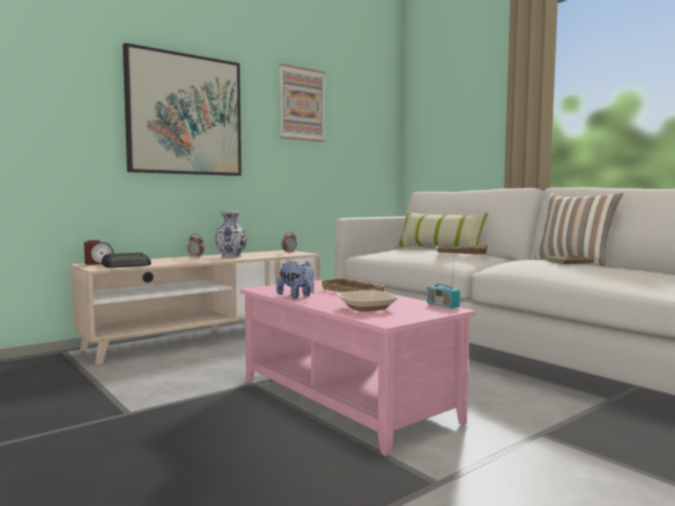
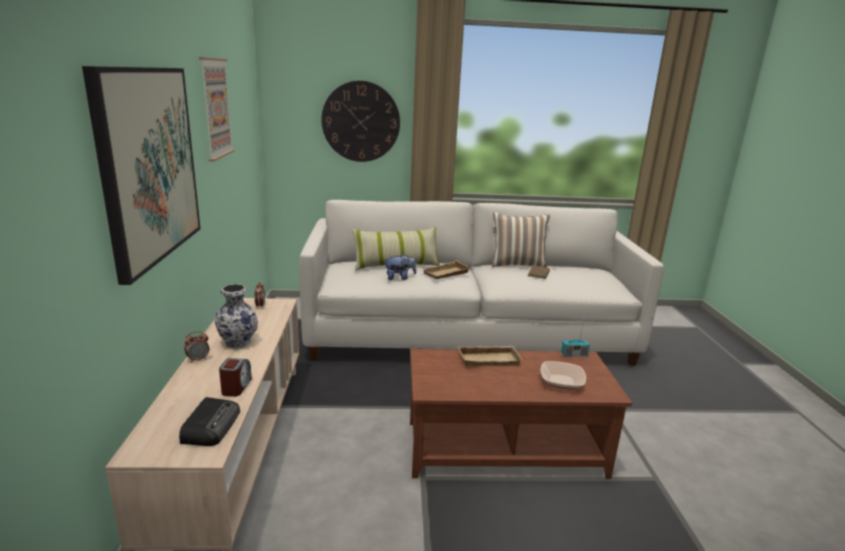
camera: 55 degrees left, 15 degrees up
alarm clock [84,240,114,265] -> alarm clock moved to [219,358,252,397]
pink coffee table [240,280,476,456] -> brown coffee table [410,349,632,479]
plush toy [276,260,314,298] -> plush toy moved to [384,254,416,280]
none -> wall clock [321,81,400,162]

